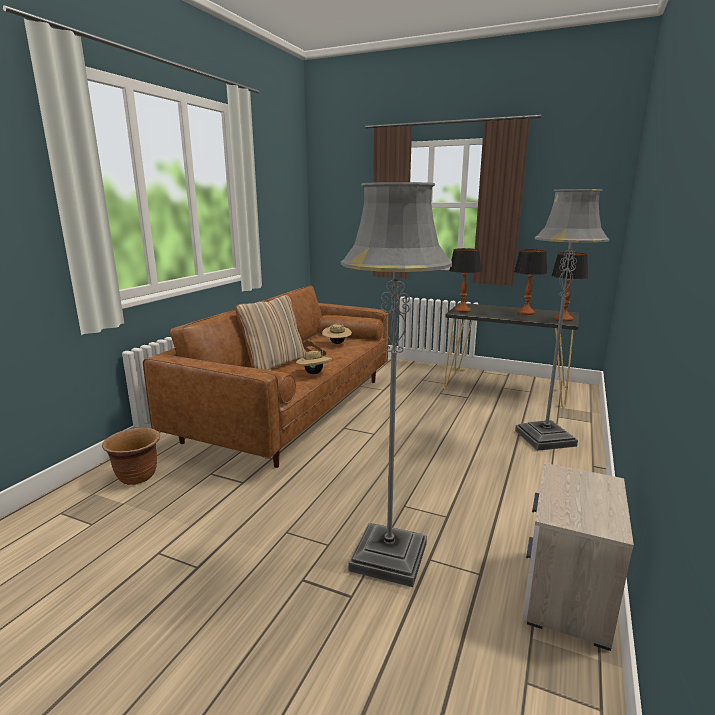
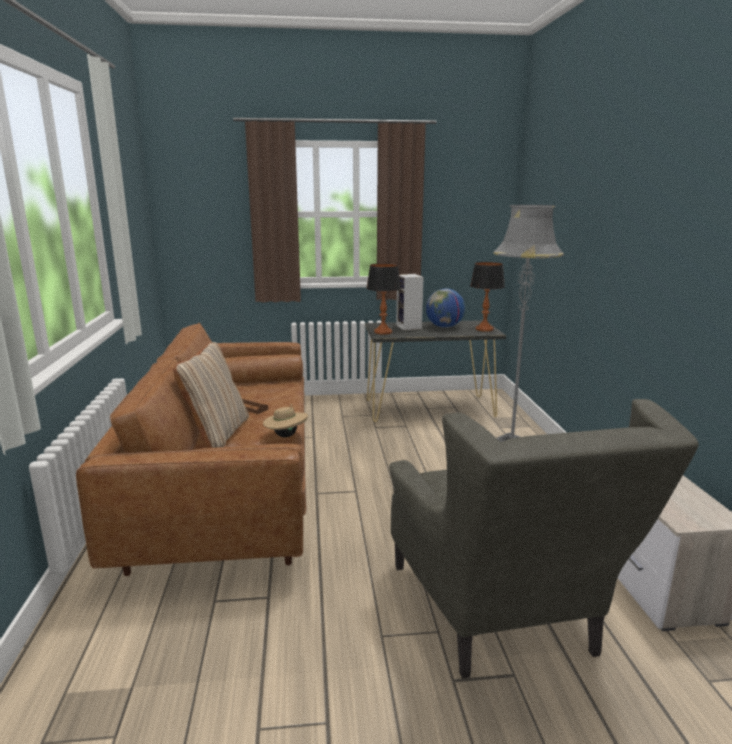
camera: 30 degrees left, 0 degrees up
brown planter [102,428,160,485] -> none
beige hat [322,324,352,344] -> none
grey floor lamp [341,182,452,587] -> grey armchair [389,399,699,679]
table lamp [514,249,547,315] -> globe [426,288,465,328]
none -> speaker [396,274,424,330]

